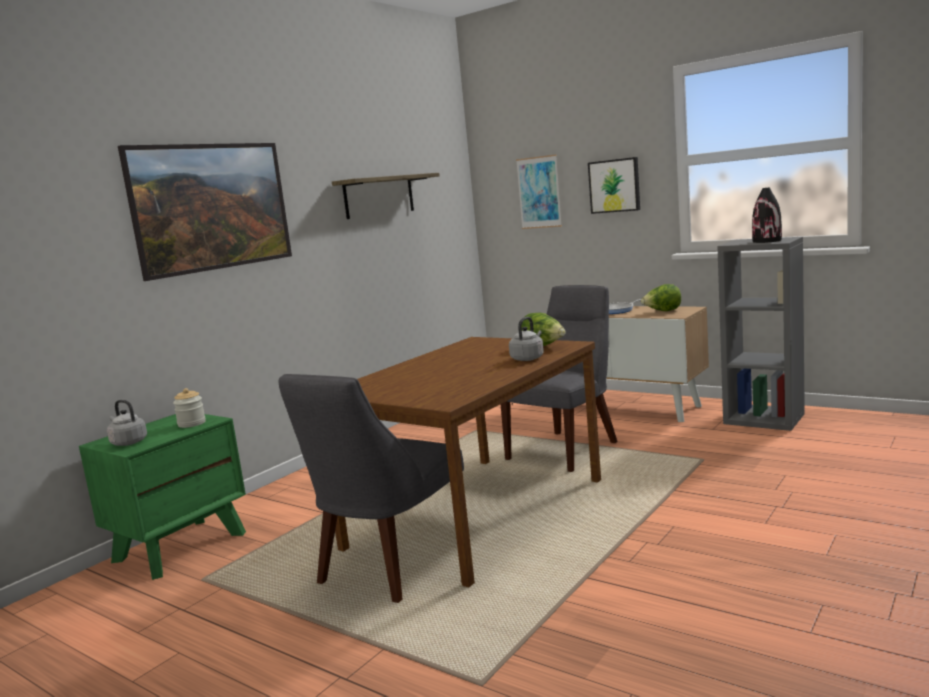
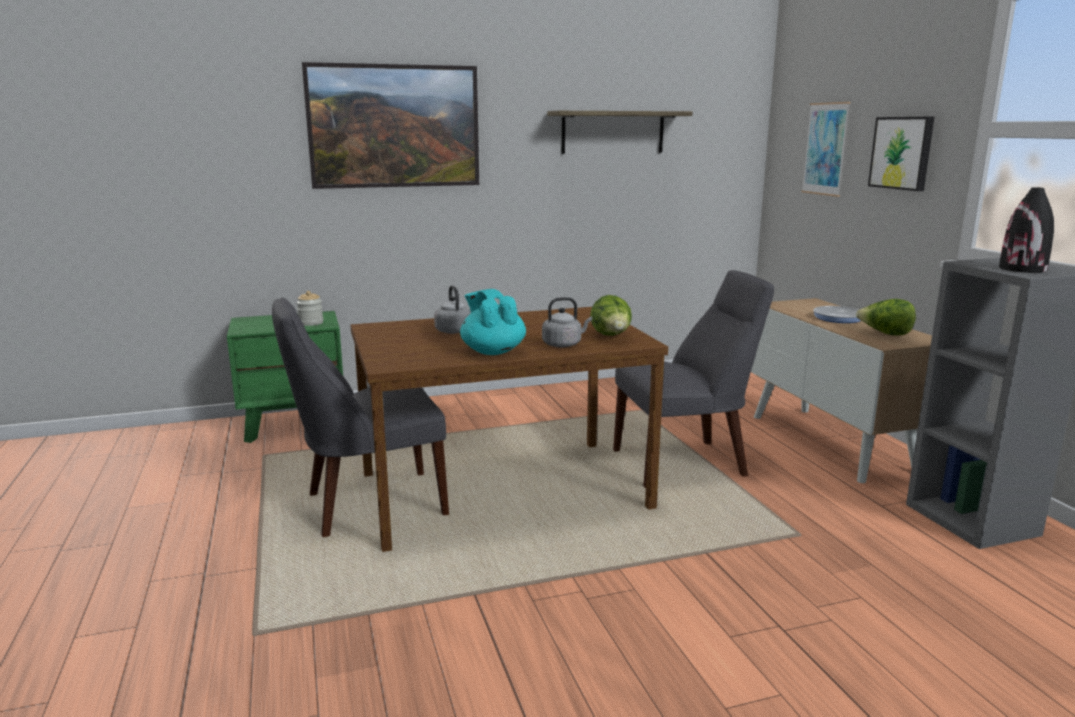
camera: 35 degrees right, 5 degrees up
grey kettle [107,400,147,446] -> grey kettle moved to [434,285,471,334]
none -> turquoise teapot [460,289,526,355]

